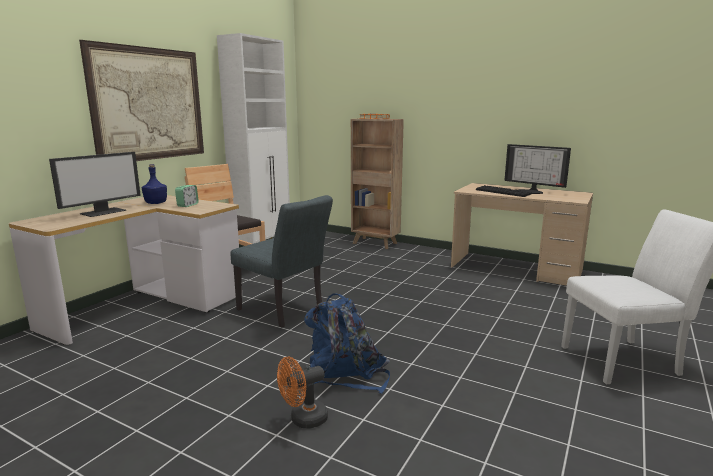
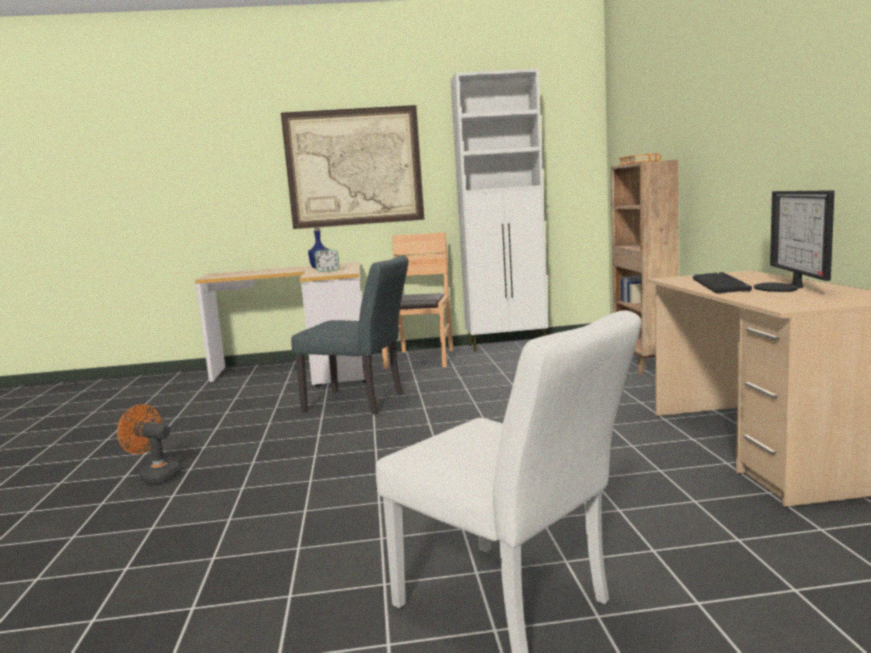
camera: 55 degrees right, 5 degrees down
monitor [49,152,141,217] -> none
grey chair [231,195,333,328] -> grey chair turned 75 degrees counterclockwise [291,256,409,415]
blue backpack [304,293,390,394] -> none

